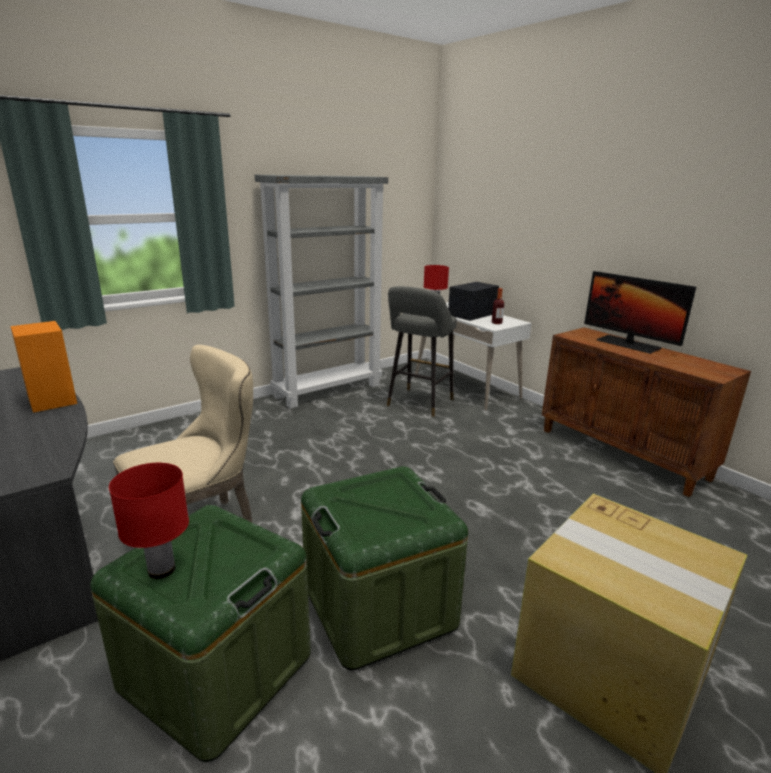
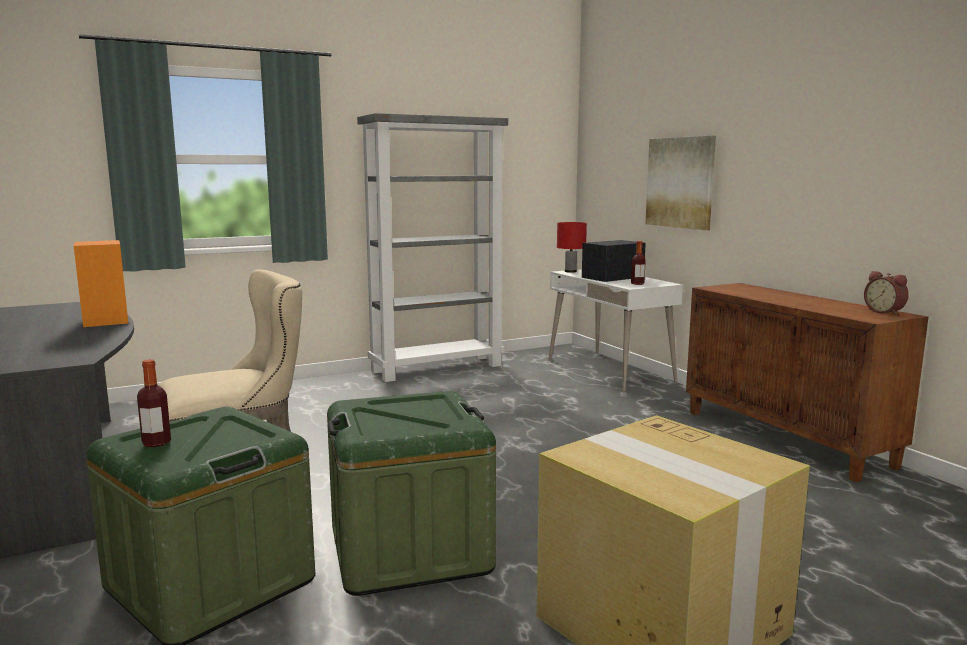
camera: 10 degrees right, 10 degrees down
red table lamp [109,463,189,579] -> bottle [137,359,171,447]
grey stool [387,286,457,417] -> none
monitor [584,271,696,354] -> none
none -> picture [645,136,716,230]
none -> alarm clock [864,271,909,315]

